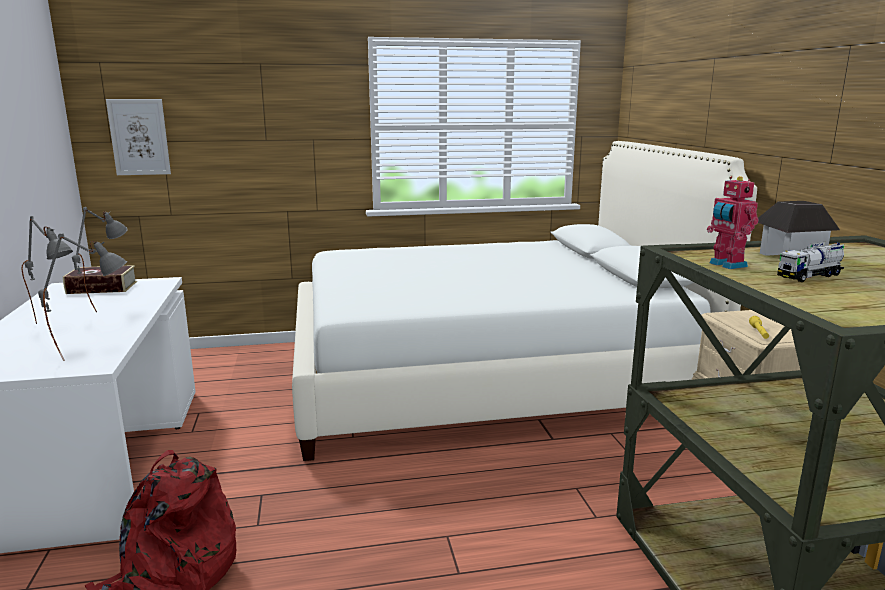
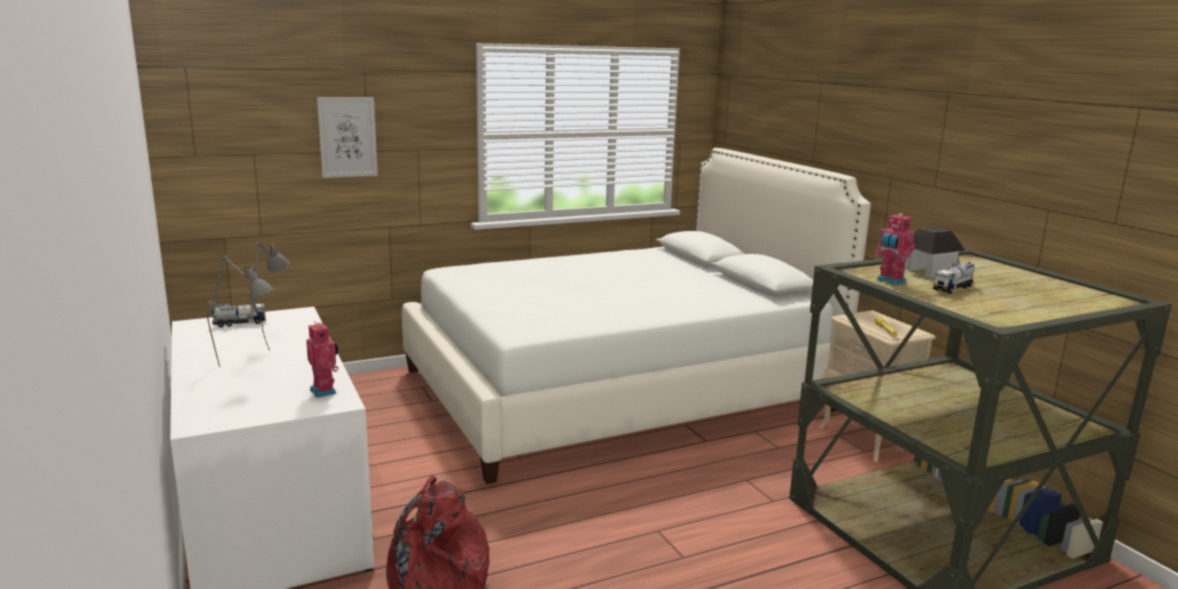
camera: 15 degrees left, 0 degrees up
grey table lamp [38,233,127,361] -> toy robot [306,321,339,398]
book [63,265,137,294] -> toy truck [212,303,266,328]
picture [106,99,171,175] -> picture moved to [317,97,378,178]

